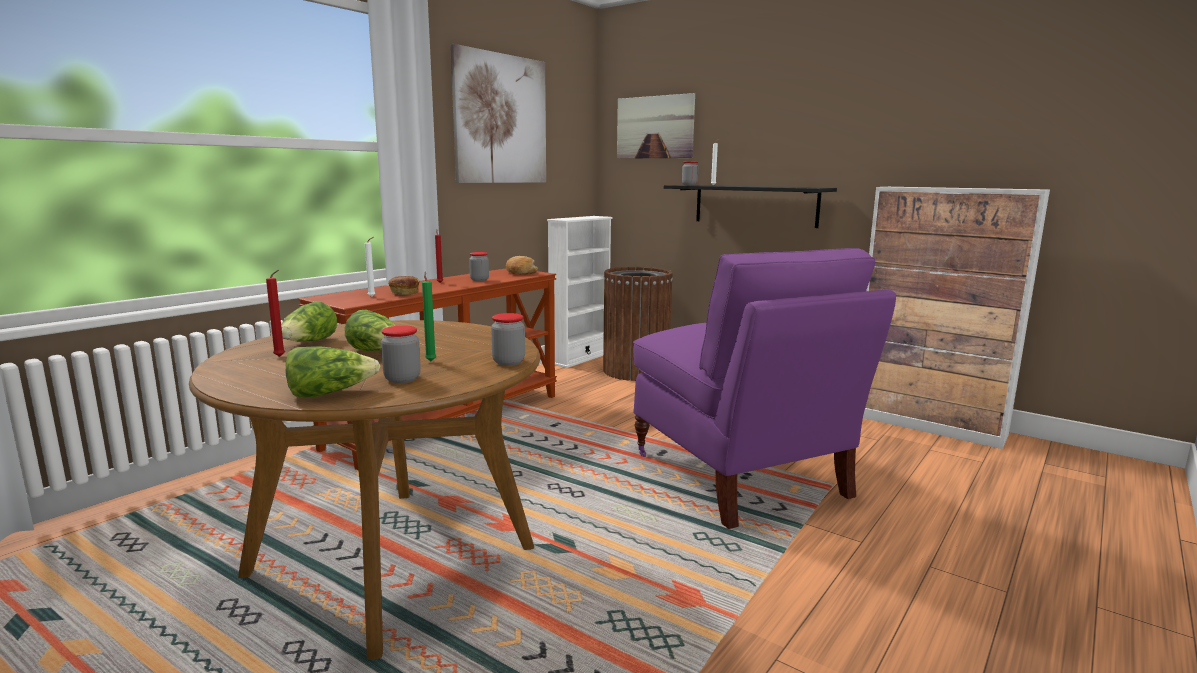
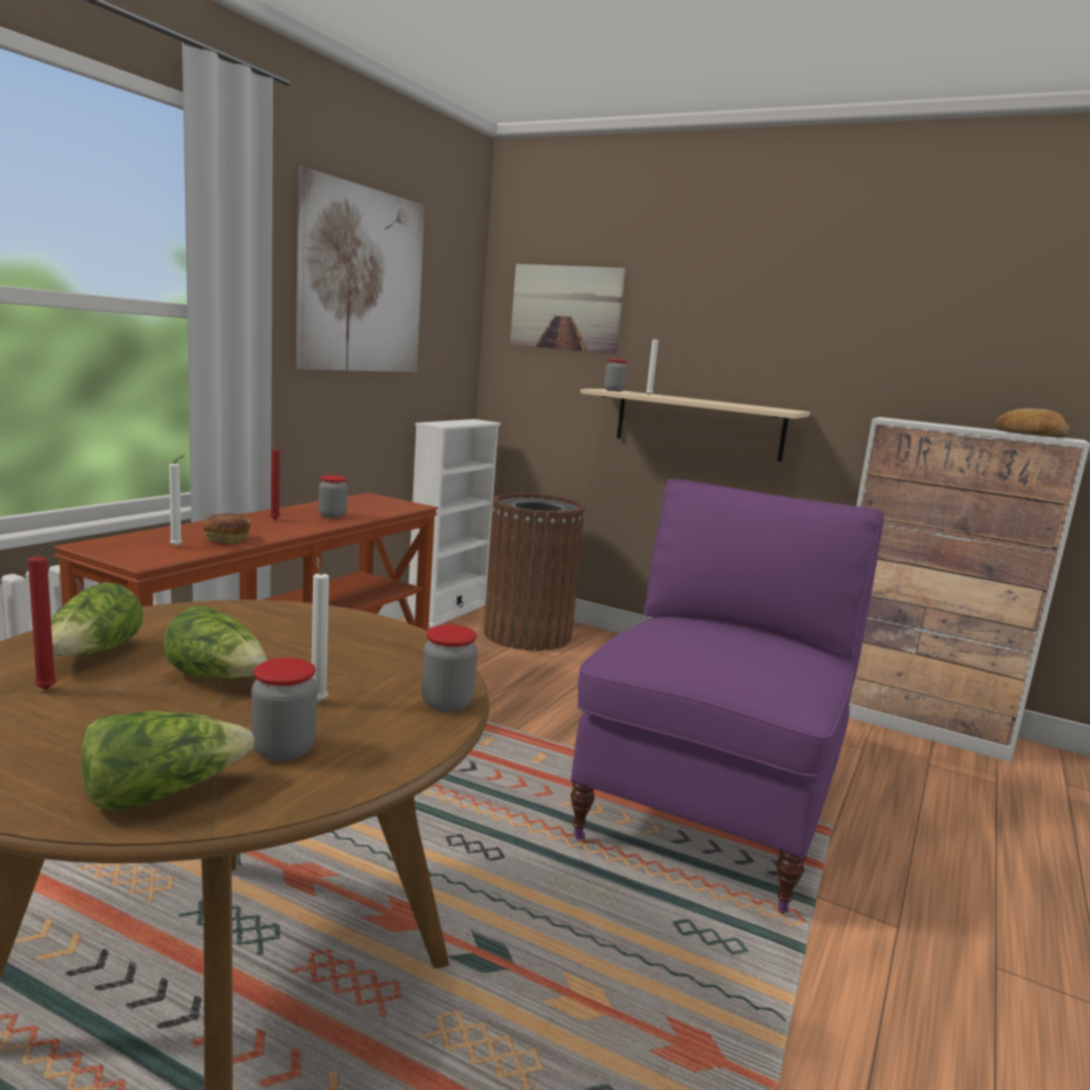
camera: 10 degrees left, 0 degrees up
green candle [422,272,437,361] -> white candle [312,557,329,702]
bread [506,256,538,275] -> bread moved to [996,409,1070,437]
purple chair [633,248,896,529] -> purple chair turned 120 degrees counterclockwise [570,479,884,914]
black shelf [664,185,837,228] -> beige shelf [580,389,810,462]

